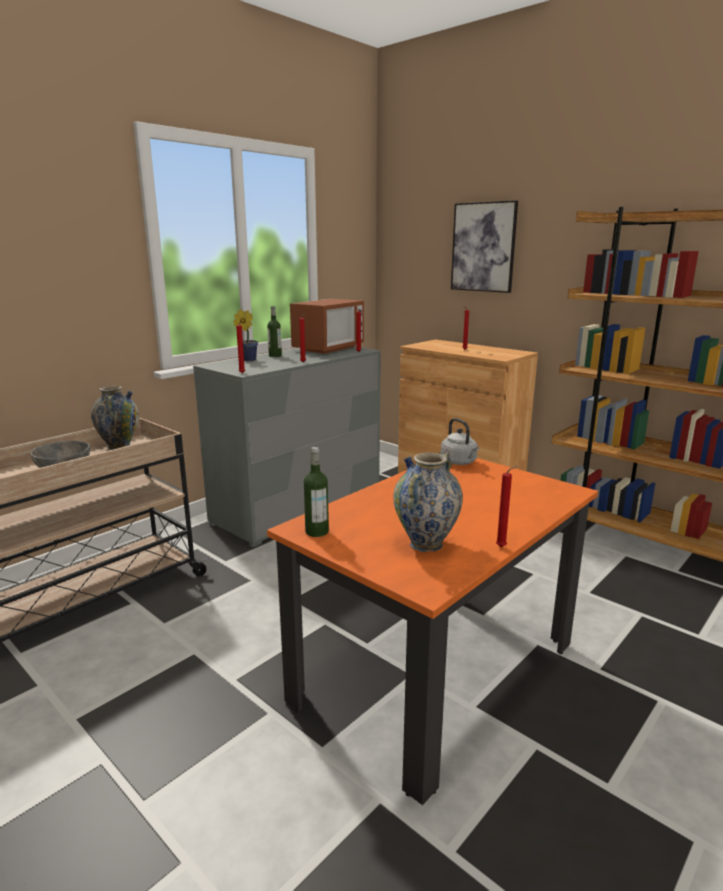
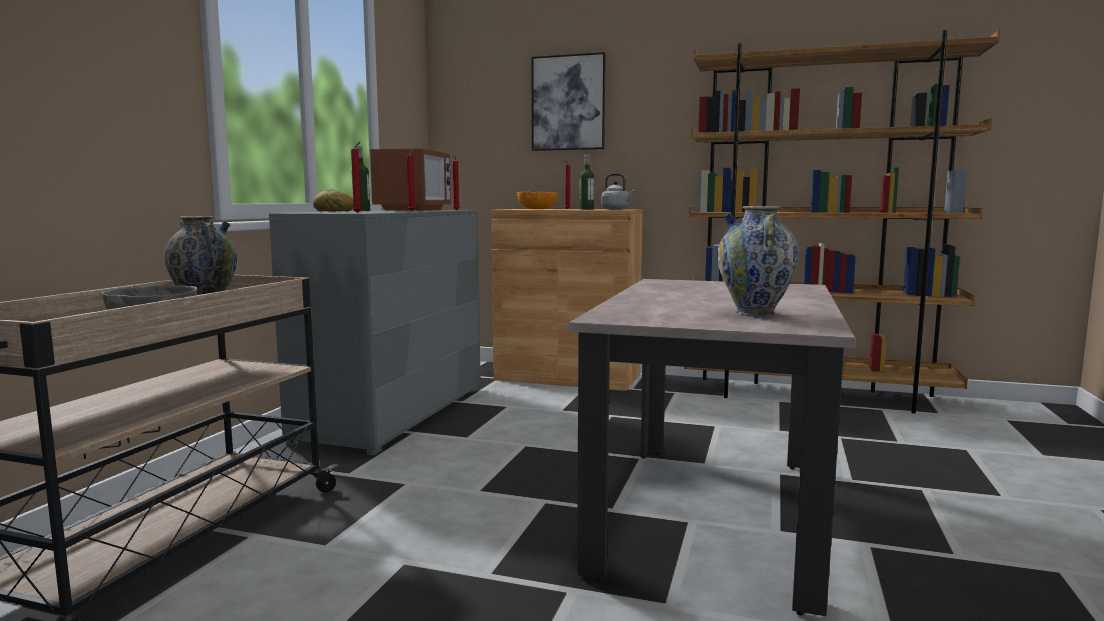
camera: 25 degrees left, 10 degrees down
potted plant [233,309,258,361] -> bread [313,189,354,212]
orange dining table [267,458,598,805] -> beige dining table [568,279,856,616]
bottle [304,447,329,537] -> bottle moved to [580,154,594,210]
grey kettle [441,418,479,465] -> grey kettle moved to [601,173,635,210]
red candle [496,466,517,547] -> none
none -> orange bowl [517,192,558,209]

